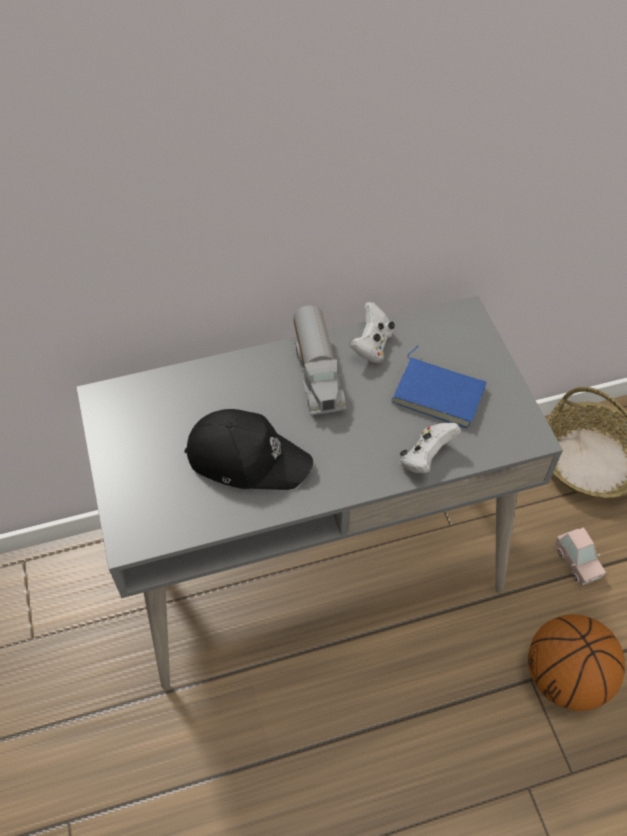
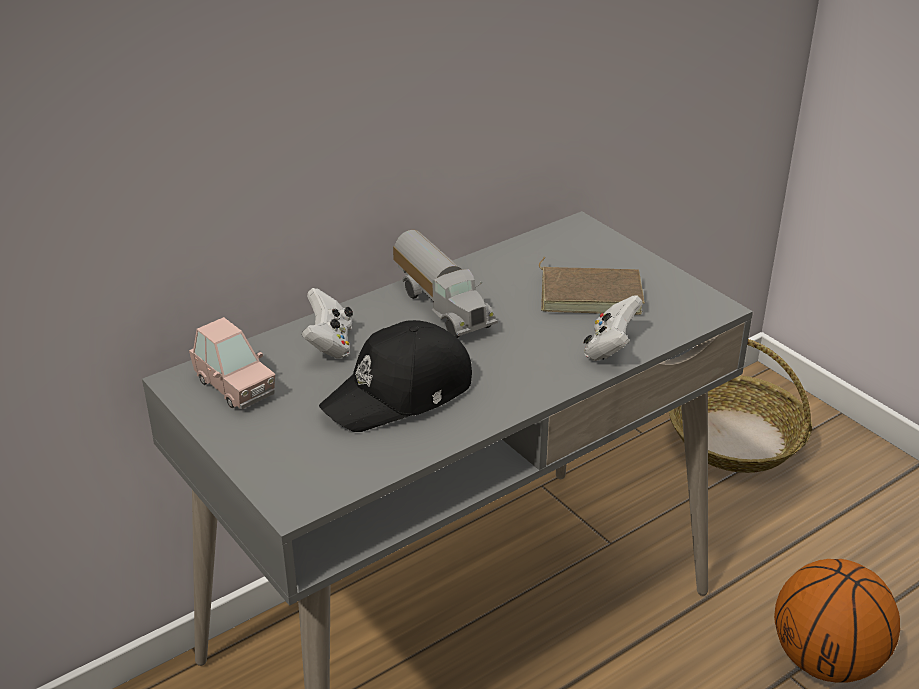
camera: 20 degrees left, 20 degrees down
black cap [184,409,313,490] -> black cap turned 150 degrees clockwise [319,320,472,432]
white game controller [349,302,395,363] -> white game controller moved to [302,288,353,358]
blue book [391,346,487,429] -> brown book [539,257,645,315]
pink toy car [555,527,606,586] -> pink toy car moved to [189,317,275,409]

